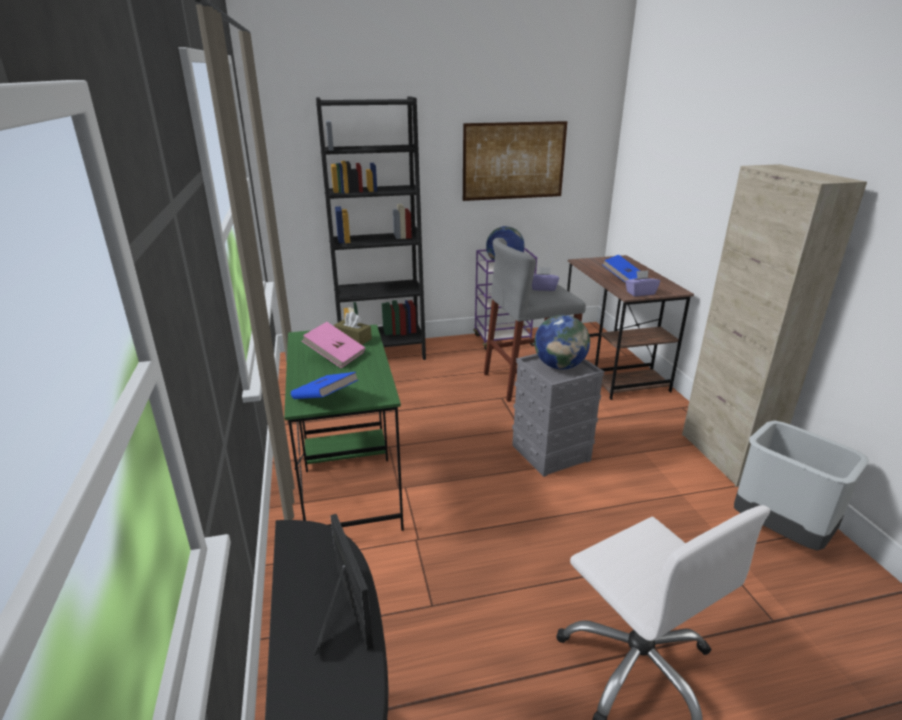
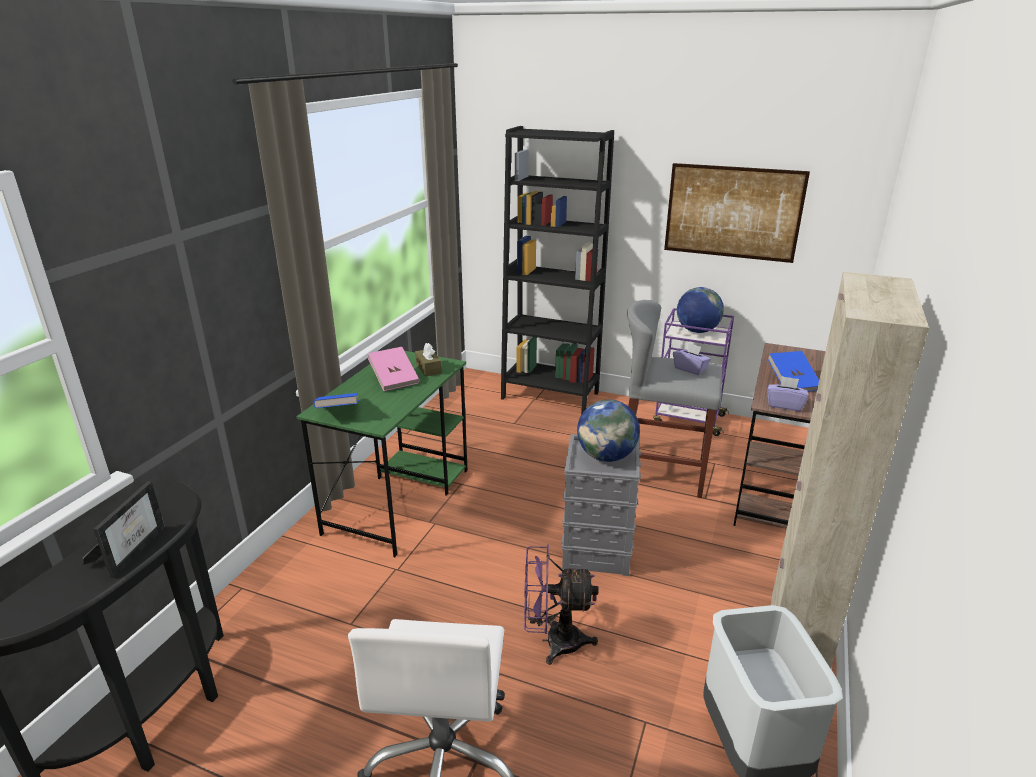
camera: 35 degrees right, 0 degrees up
none -> purple fan [524,544,599,665]

